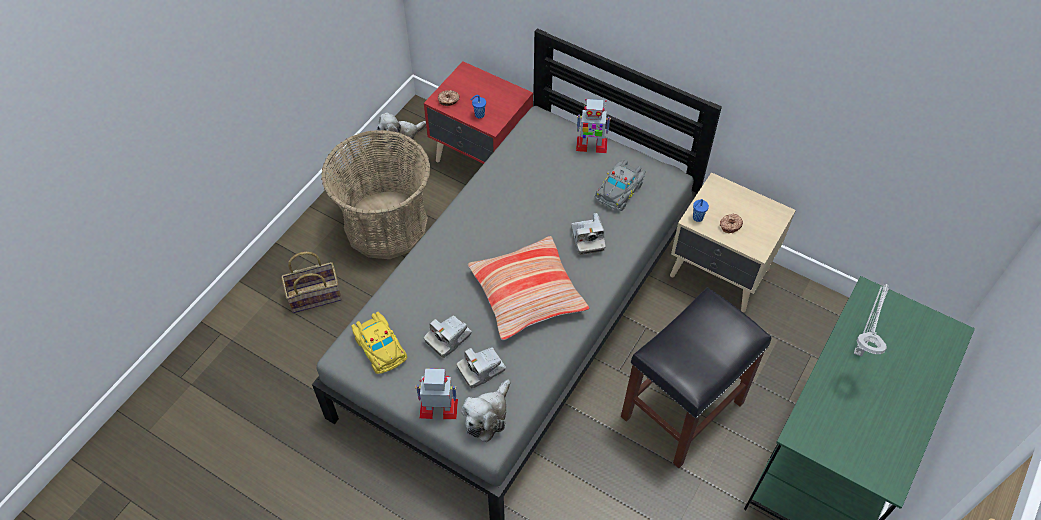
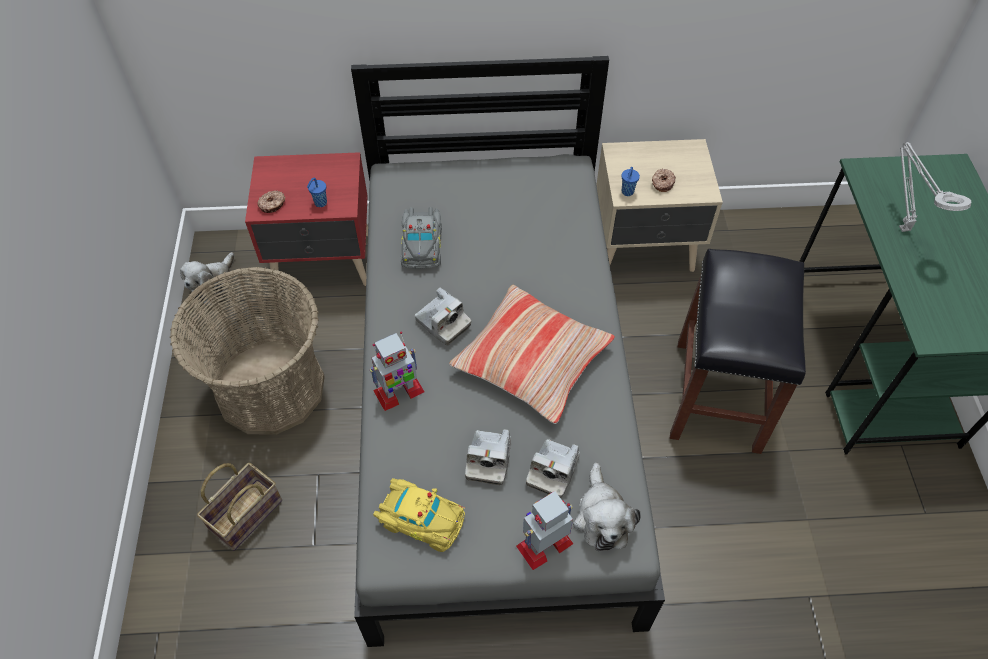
camera: 35 degrees left, 0 degrees up
camera [571,213,605,255] -> camera moved to [415,287,471,345]
toy robot [576,99,611,153] -> toy robot moved to [369,332,425,411]
grey toy car [595,159,646,211] -> grey toy car moved to [401,207,442,268]

